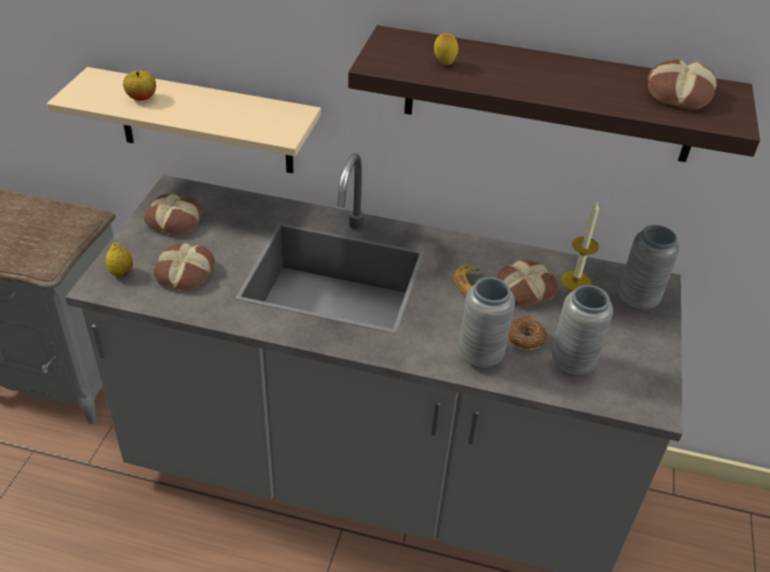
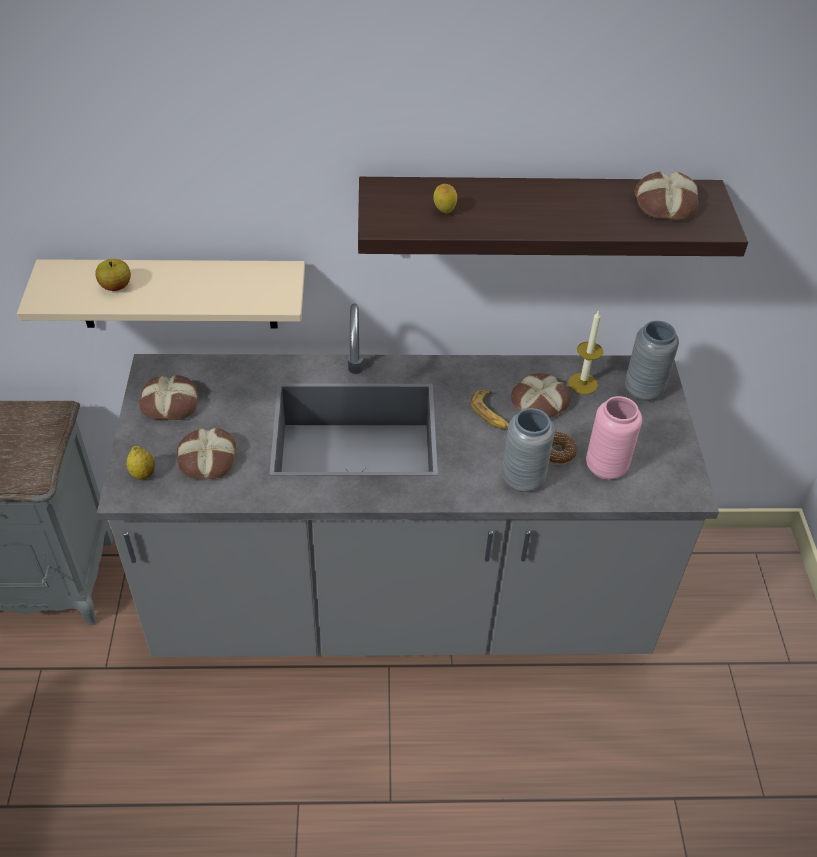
camera: 15 degrees left, 5 degrees up
grey vase [551,285,613,376] -> pink vase [586,396,642,480]

